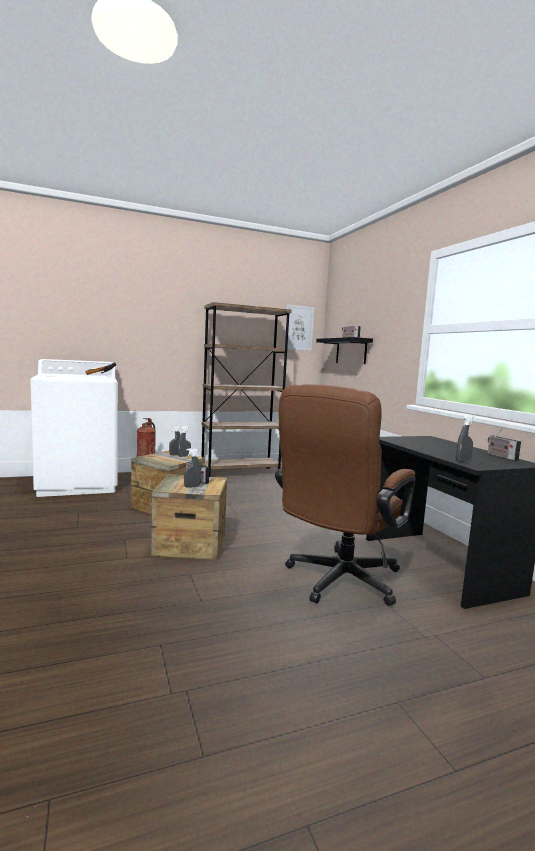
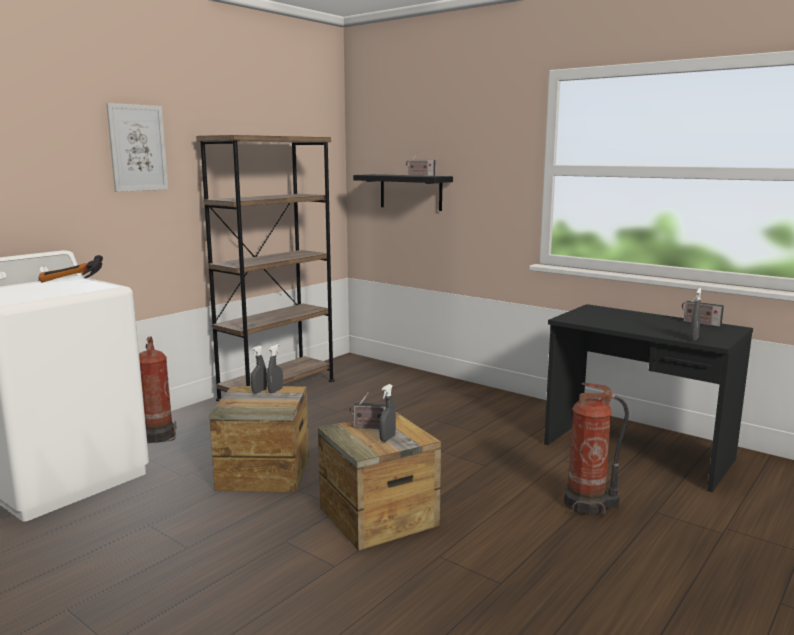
camera: 30 degrees left, 5 degrees up
brown office chair [275,384,416,606] -> fire extinguisher [564,383,629,515]
picture [284,305,314,351] -> picture moved to [106,103,168,192]

